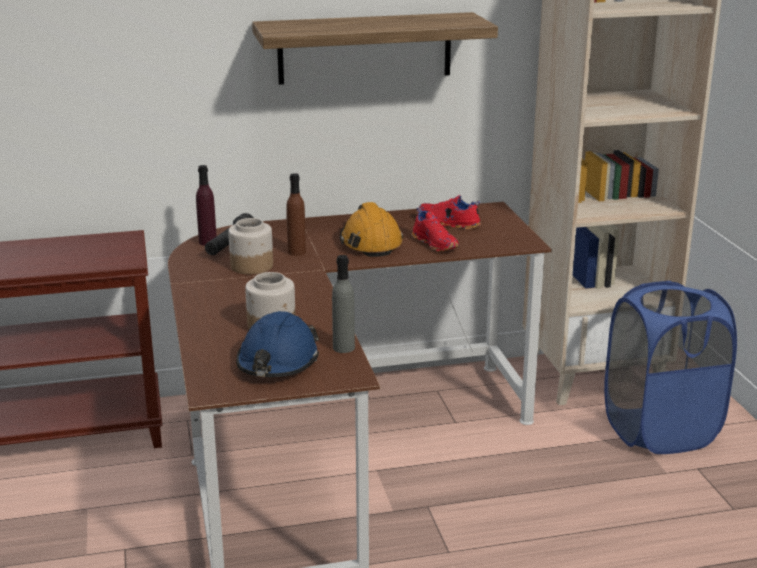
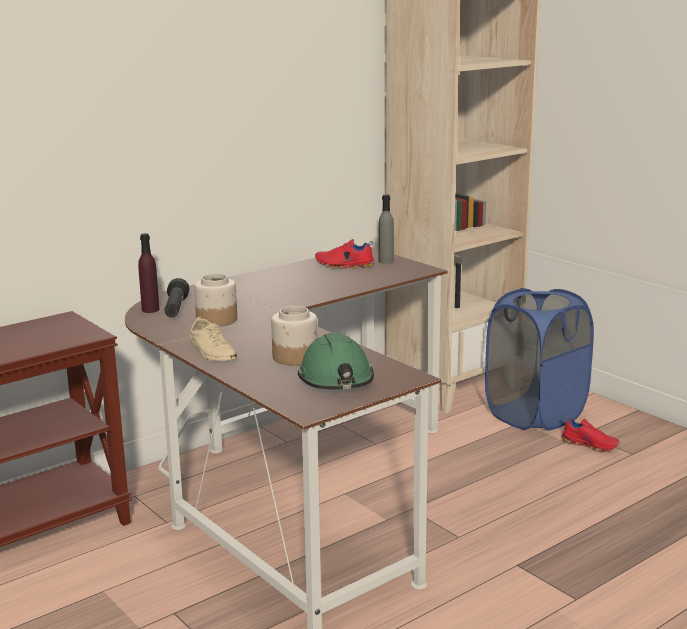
camera: 25 degrees left, 5 degrees down
blue hard hat [236,311,319,377] -> green hard hat [298,333,374,390]
shelf [252,12,498,85] -> none
brown bottle [286,173,306,256] -> none
grey bottle [332,255,355,353] -> grey bottle moved to [379,194,394,264]
orange hard hat [340,202,404,257] -> none
red shoe [412,207,459,252] -> red shoe moved to [561,416,620,452]
none -> beige shoe [190,317,237,361]

